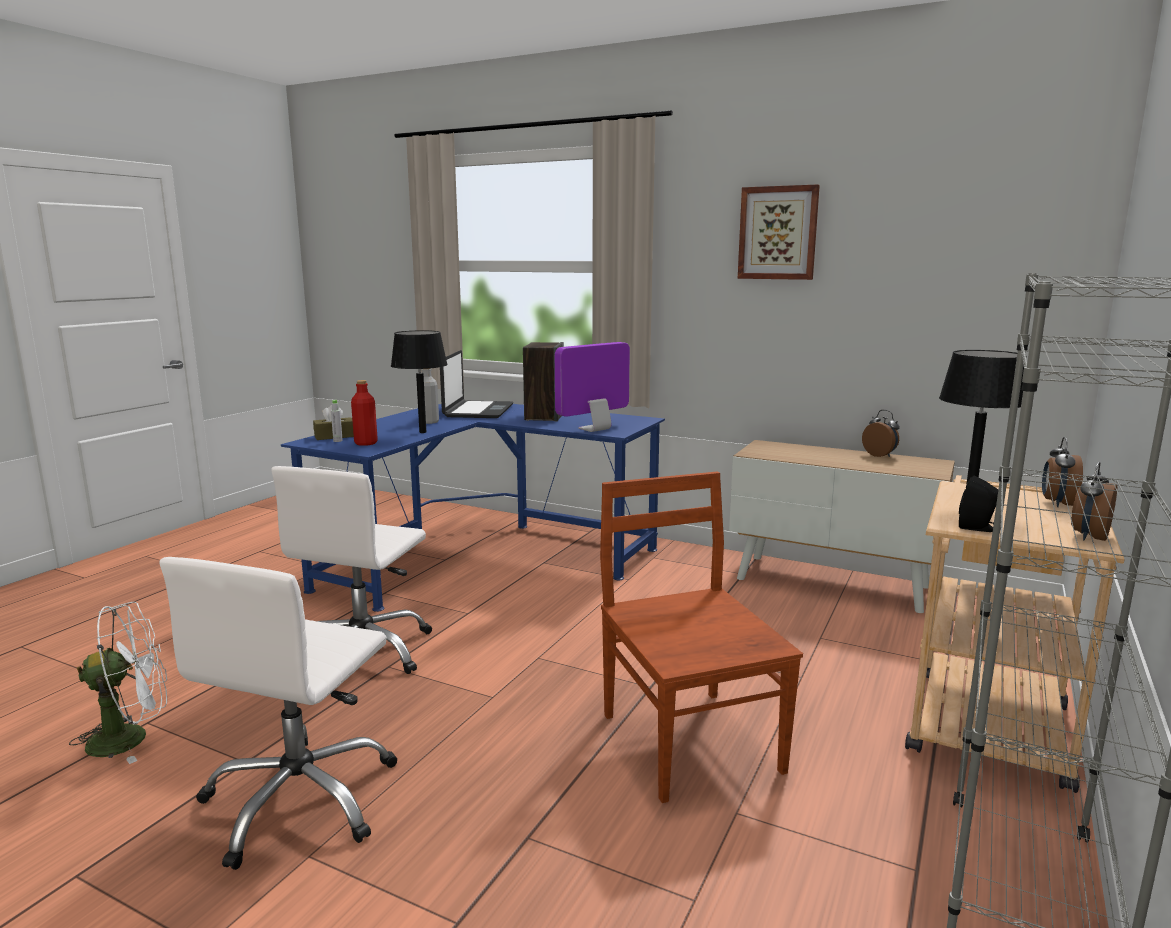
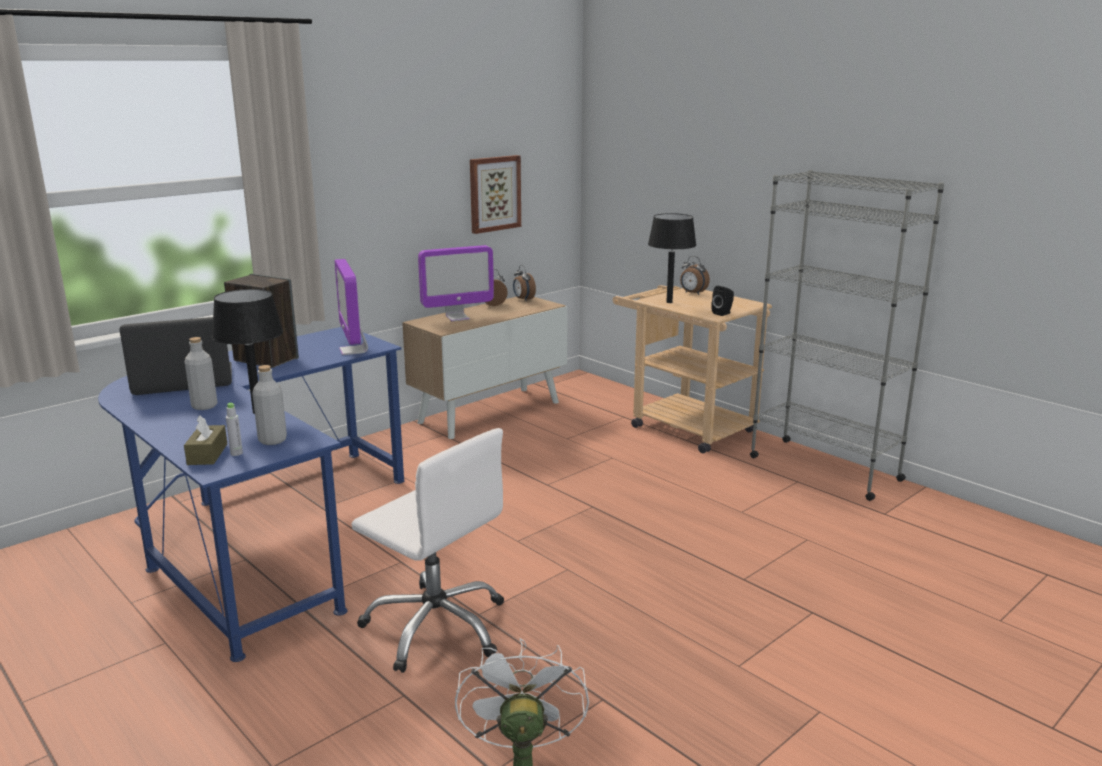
camera: 70 degrees left, 5 degrees up
white office chair [160,557,397,870] -> none
red bottle [351,380,378,446] -> grey bottle [252,365,287,445]
laptop [440,350,513,418] -> laptop turned 45 degrees counterclockwise [119,317,232,395]
brown chair [600,472,803,803] -> none
picture [738,184,820,280] -> picture moved to [470,155,521,234]
alarm clock [1071,462,1117,541] -> alarm clock moved to [513,265,536,300]
none -> monitor [418,245,494,321]

